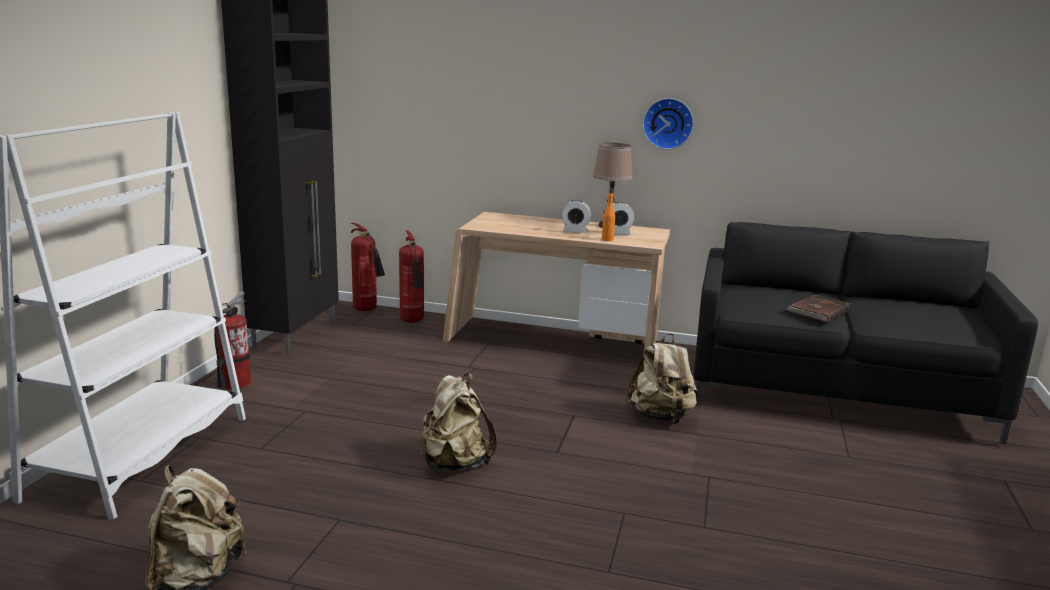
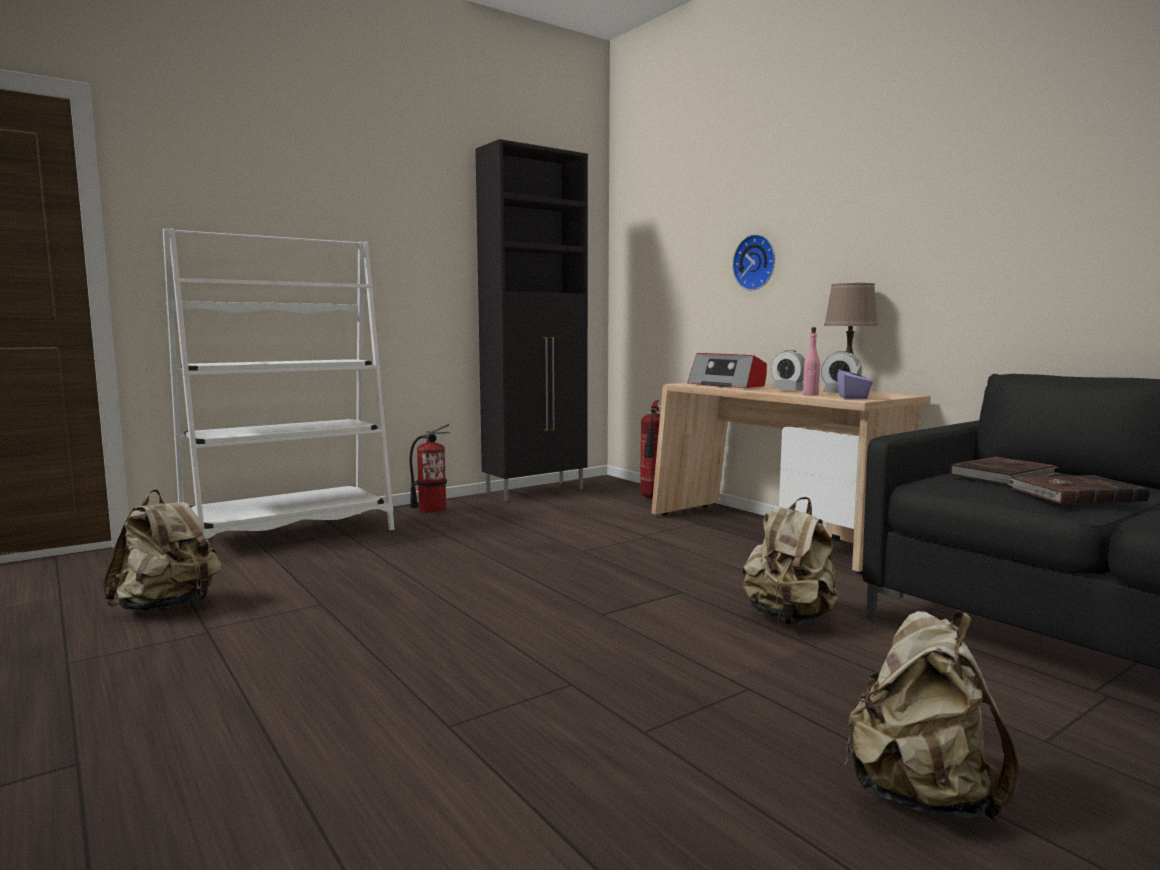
camera: 40 degrees right, 10 degrees down
fire extinguisher [351,223,385,311] -> none
beige backpack [421,373,497,471] -> beige backpack moved to [844,611,1019,822]
orange bottle [602,188,615,241] -> pink bottle [803,327,820,396]
wall clock [643,98,694,150] -> wall clock moved to [732,234,775,290]
none -> radio [687,353,767,388]
none -> purple tissue box [837,363,872,399]
none -> brown book [950,457,1061,485]

